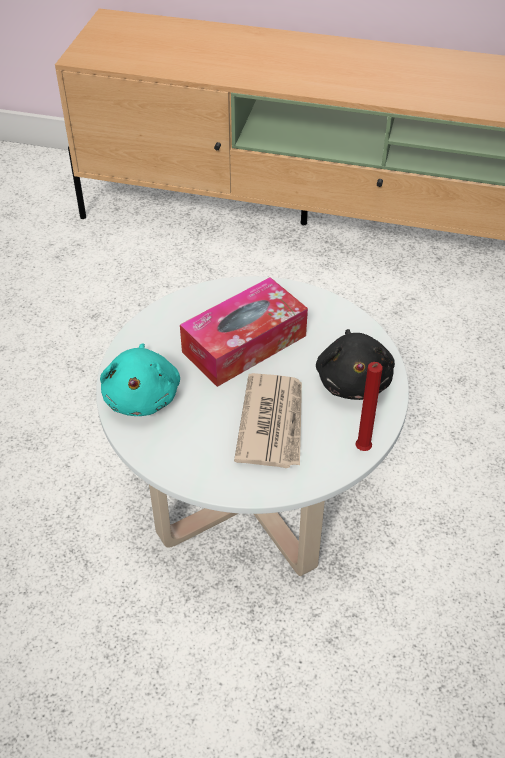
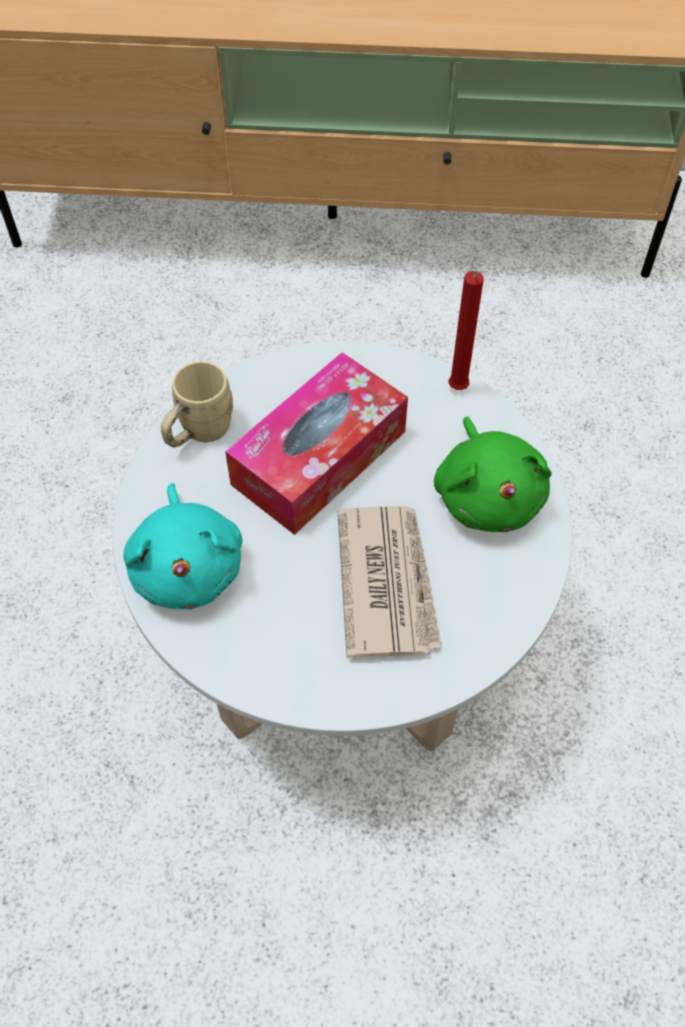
camera: 10 degrees left, 10 degrees up
black plush toy [316,329,395,400] -> green plush toy [434,417,552,532]
red candle [356,362,383,451] -> red candle moved to [448,271,484,390]
none -> beige mug [161,361,233,448]

